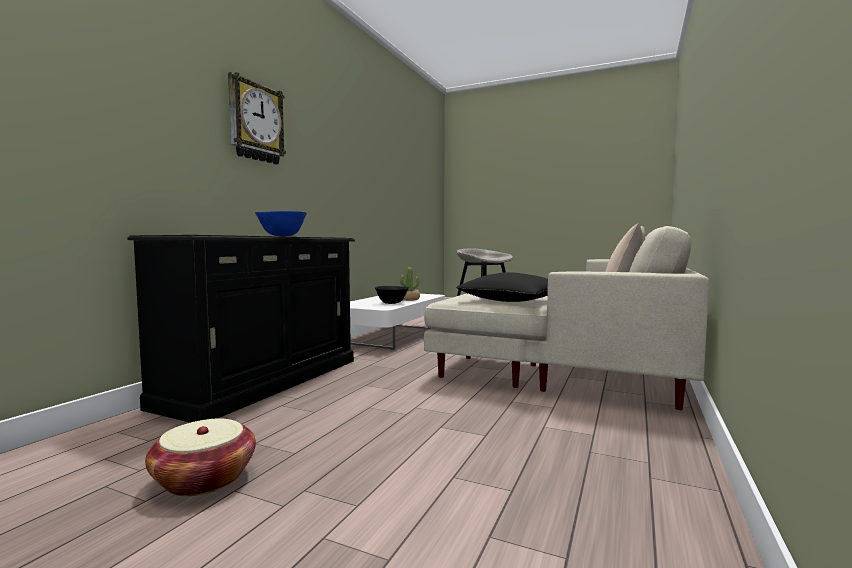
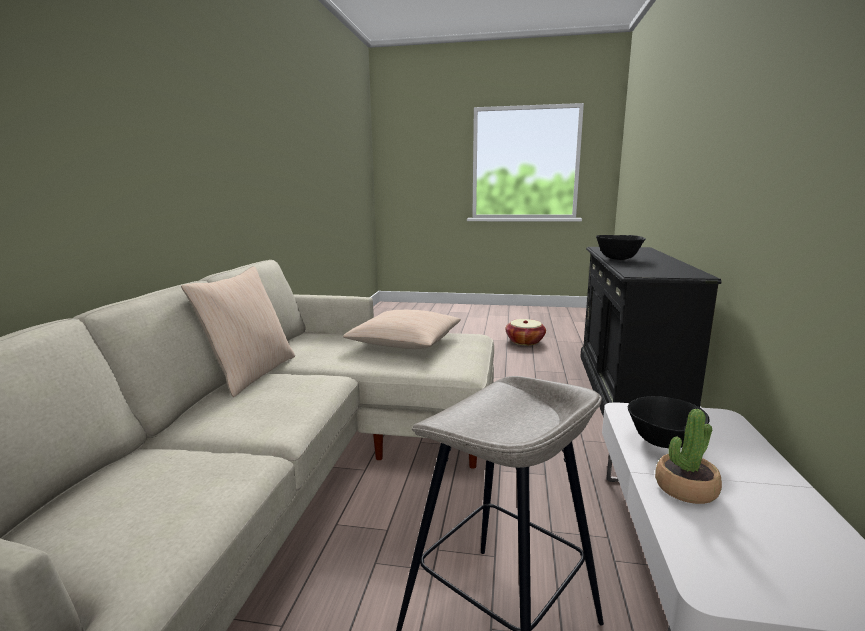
camera: 165 degrees right, 10 degrees up
wall clock [228,72,286,164] -> none
blue bowl [255,211,307,237] -> black bowl [596,235,646,260]
black pillow [456,272,548,302] -> beige pillow [343,310,461,349]

